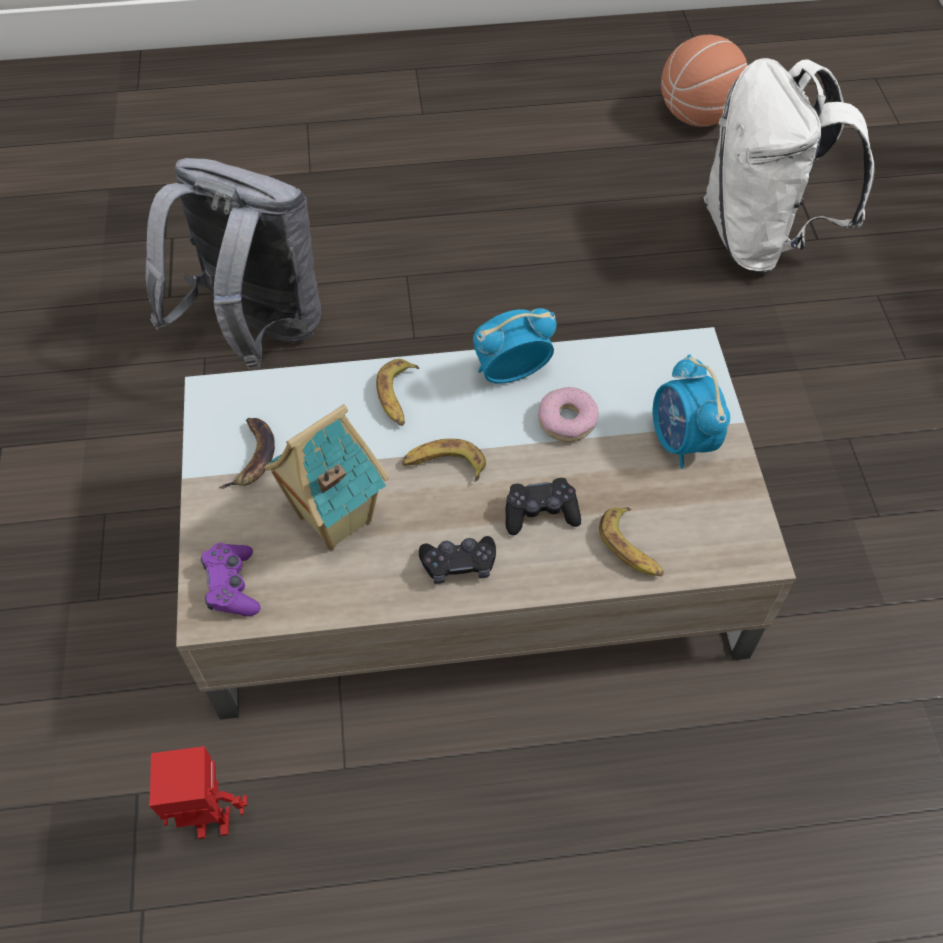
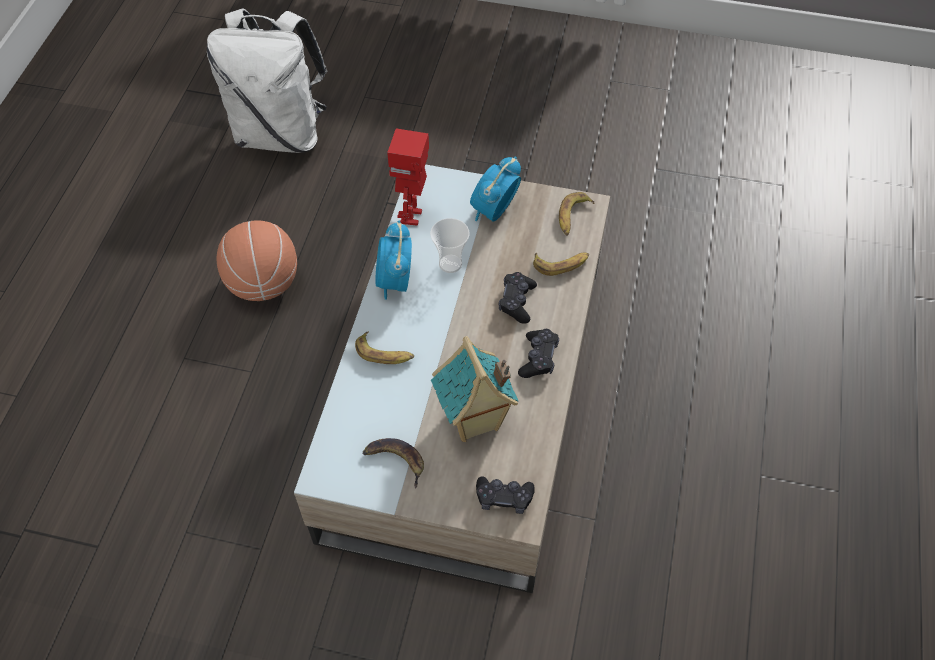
camera: 70 degrees left, 0 degrees up
grey backpack [146,158,321,369] -> none
toy robot [149,746,247,839] -> toy robot moved to [387,129,429,226]
purple game controller [201,543,261,617] -> black game controller [476,476,535,514]
banana [402,439,486,482] -> banana moved to [559,192,595,236]
donut [538,387,599,442] -> cup [430,218,470,273]
alarm clock [653,354,730,469] -> alarm clock turned 120 degrees clockwise [470,156,521,222]
basketball [661,35,748,127] -> basketball moved to [216,220,297,301]

